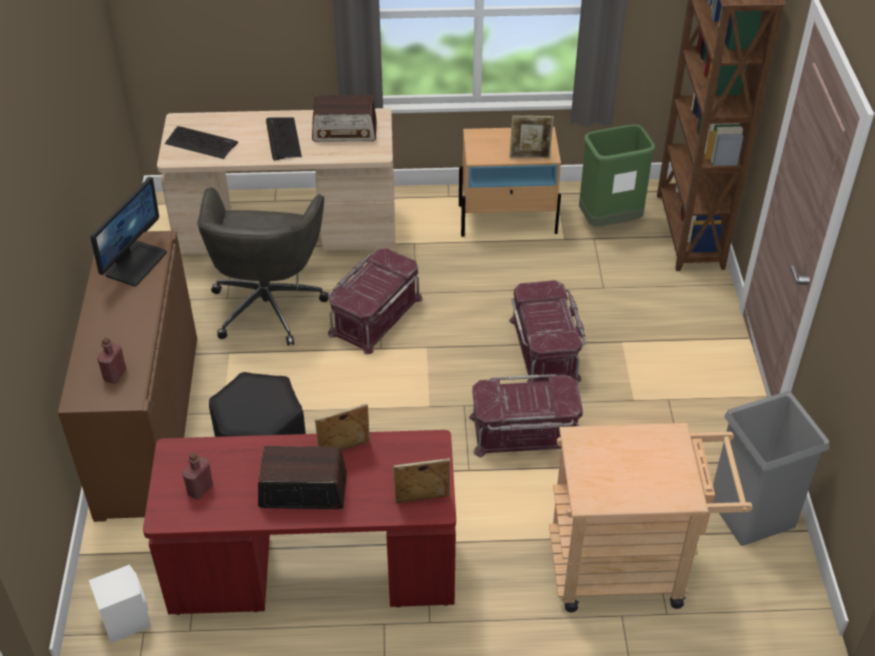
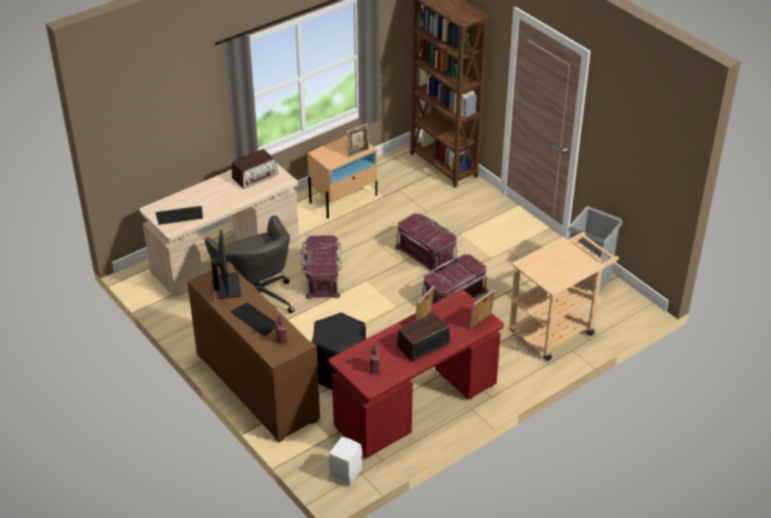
camera: 35 degrees left, 5 degrees down
keyboard [266,117,302,161] -> keyboard moved to [231,303,275,336]
green trash can [579,124,655,227] -> none

